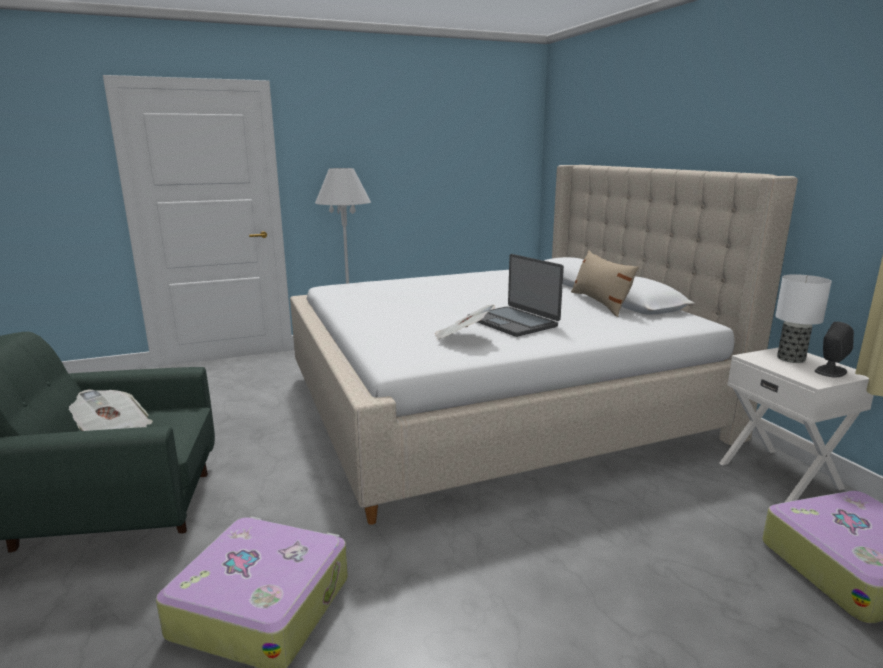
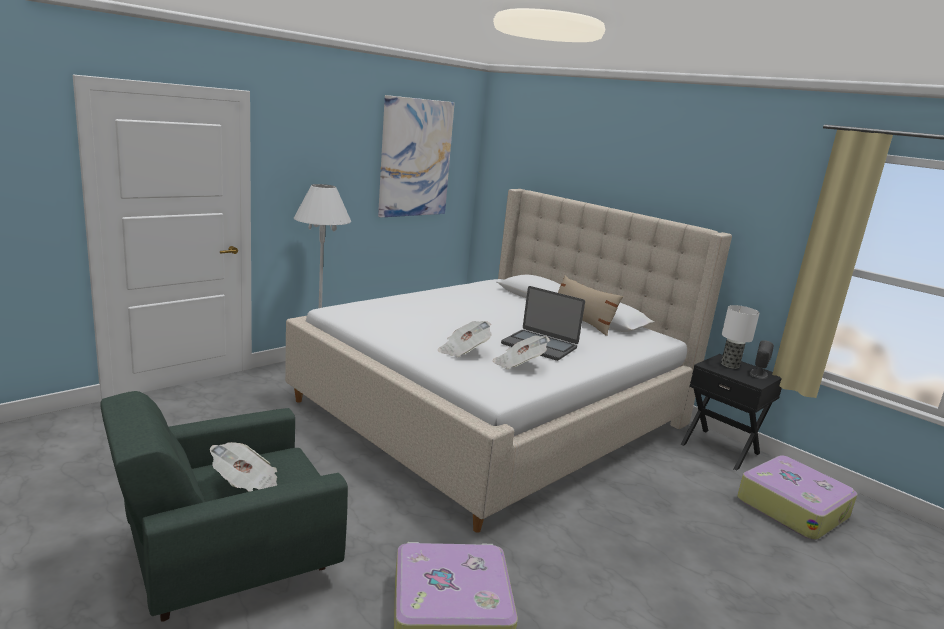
camera: 25 degrees left, 0 degrees up
white nightstand [719,347,874,502] -> black nightstand [680,354,782,471]
none -> picture [378,95,455,217]
none -> newspaper [438,321,492,357]

